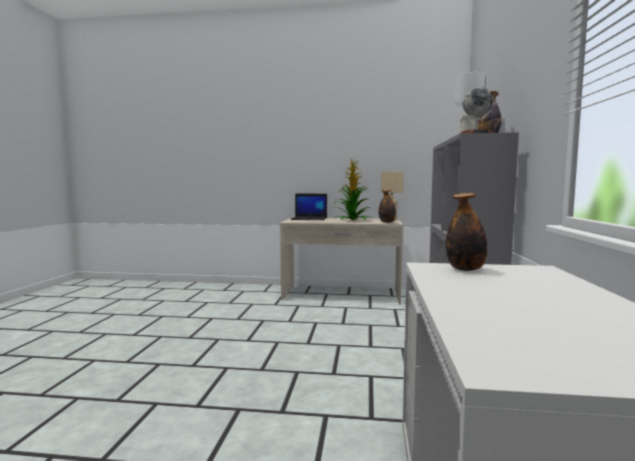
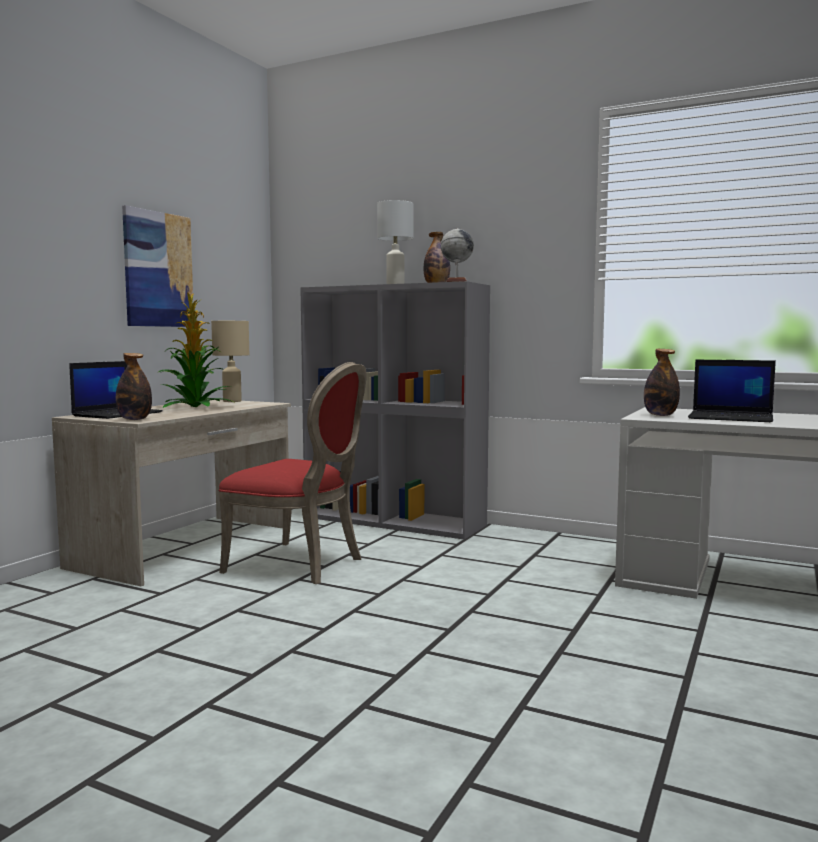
camera: 70 degrees left, 0 degrees up
bottle [379,189,396,223] -> bottle moved to [116,353,152,420]
none -> picture [122,205,193,327]
none -> red chair [219,362,367,584]
none -> laptop [688,360,776,422]

